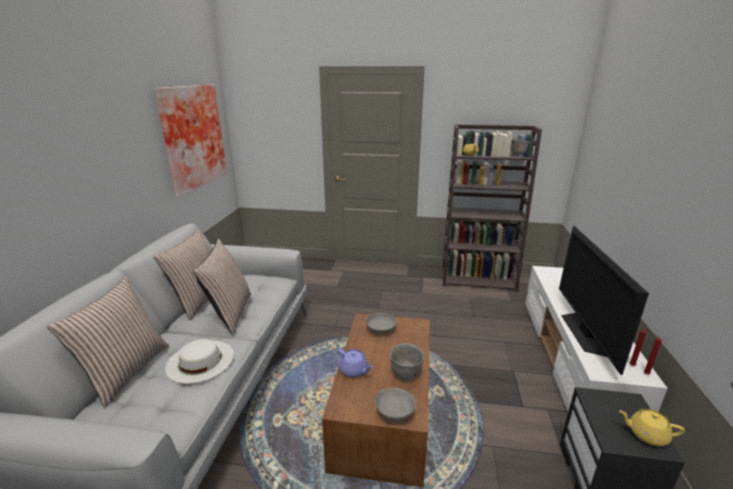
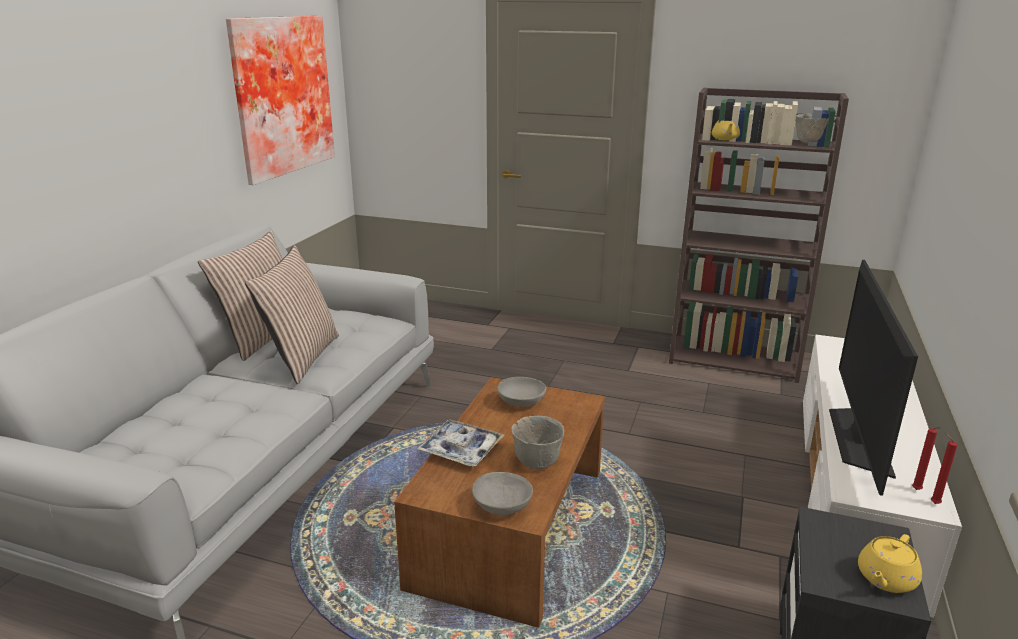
camera: 10 degrees right, 0 degrees up
pillow [47,277,169,408] -> none
white hat [165,339,234,384] -> none
purple teapot [337,349,373,377] -> tray [417,420,504,467]
yellow teapot [619,409,685,446] -> yellow teapot turned 75 degrees counterclockwise [858,534,922,593]

